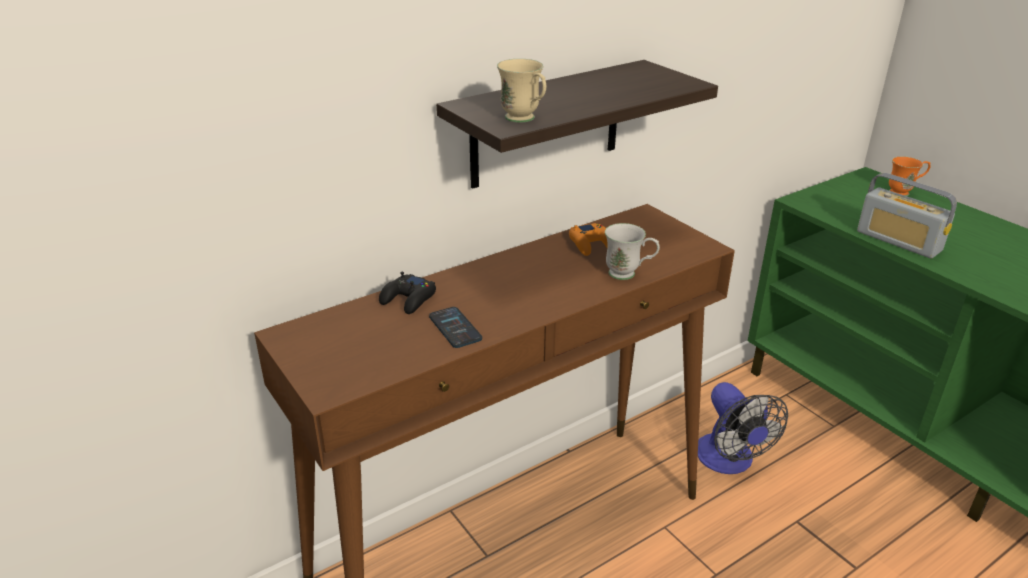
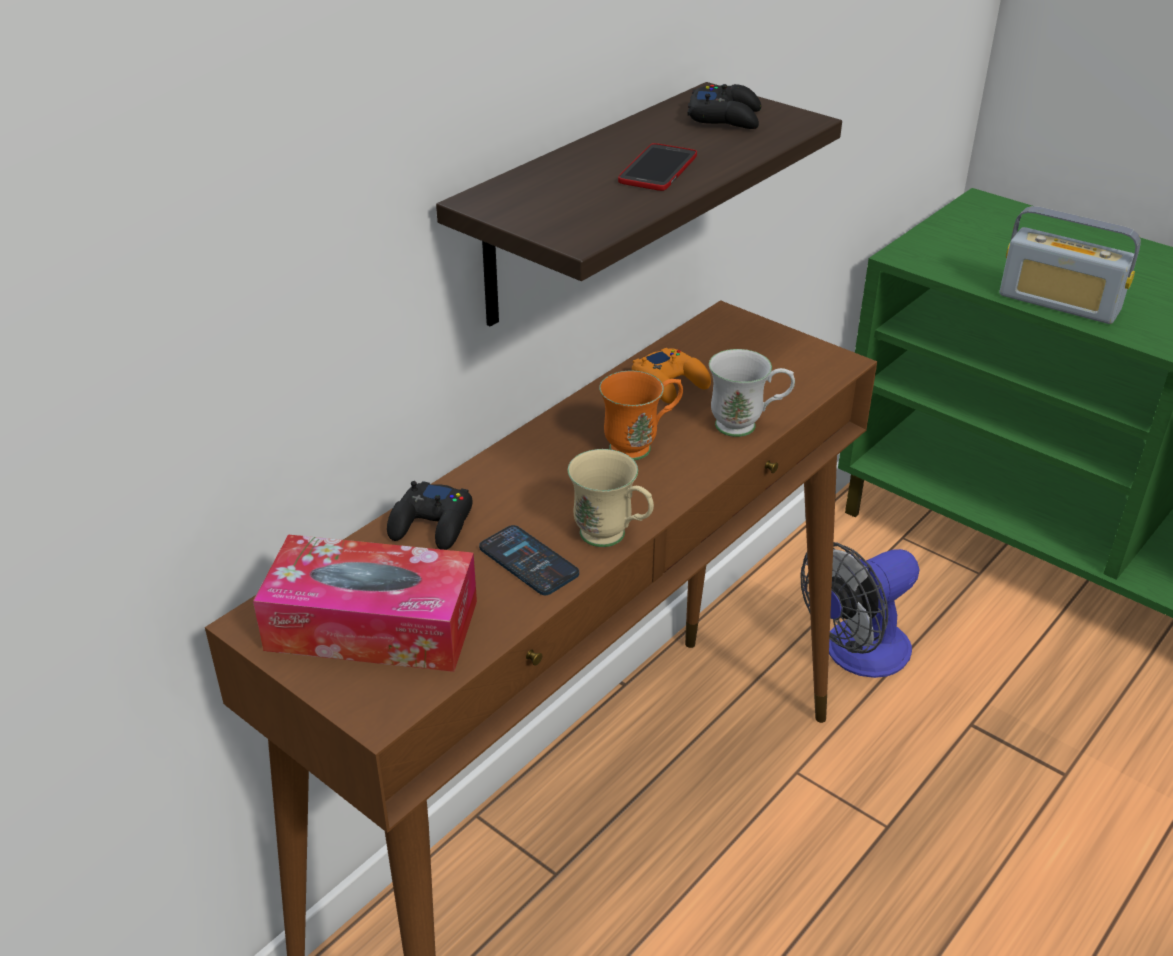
camera: 15 degrees left, 5 degrees up
beige mug [497,59,546,123] -> beige mug moved to [568,449,654,547]
fan [698,382,788,474] -> fan turned 90 degrees clockwise [800,542,920,678]
orange mug [889,156,930,196] -> orange mug moved to [599,371,683,460]
none -> tissue box [253,534,477,672]
none -> phone [618,143,697,191]
none -> black game controller [687,84,761,129]

